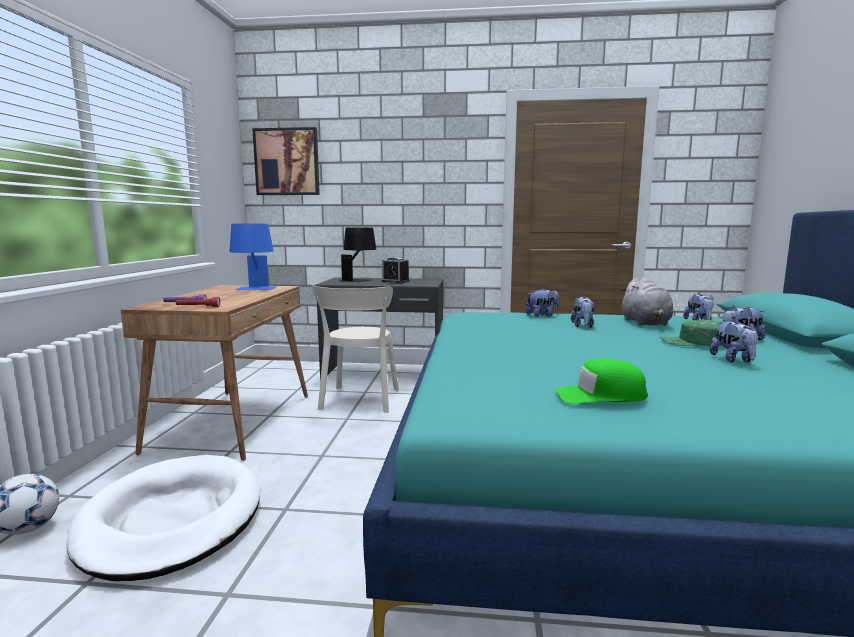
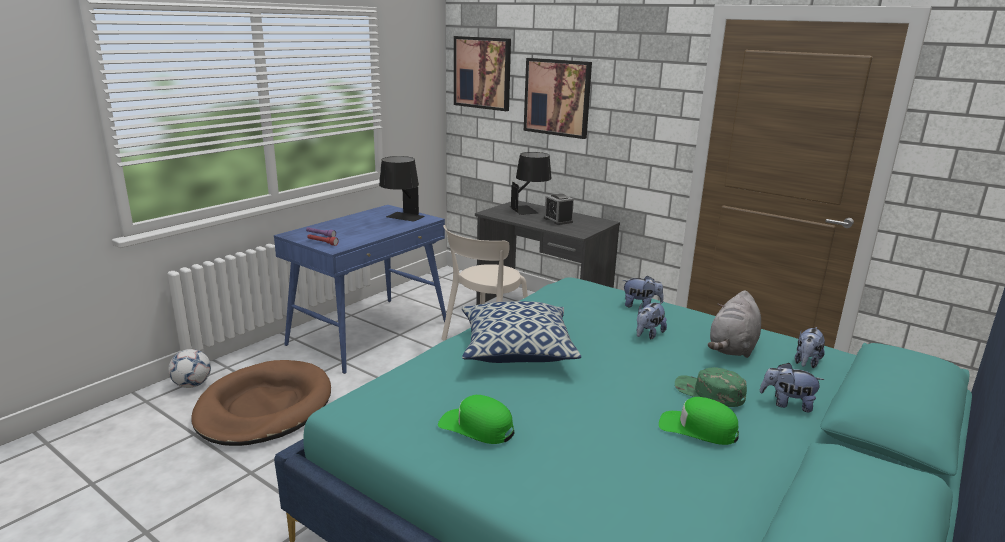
camera: 30 degrees right, 10 degrees up
white dog bed [66,455,260,581] -> brown dog bed [191,360,331,446]
brown desk [121,285,308,461] -> blue desk [274,205,446,374]
blue table lamp [229,224,276,290] -> black table lamp [379,156,425,222]
plush toy [710,321,758,363] -> green cap [659,397,739,445]
none -> pillow [462,301,581,363]
none -> picture [524,58,592,139]

